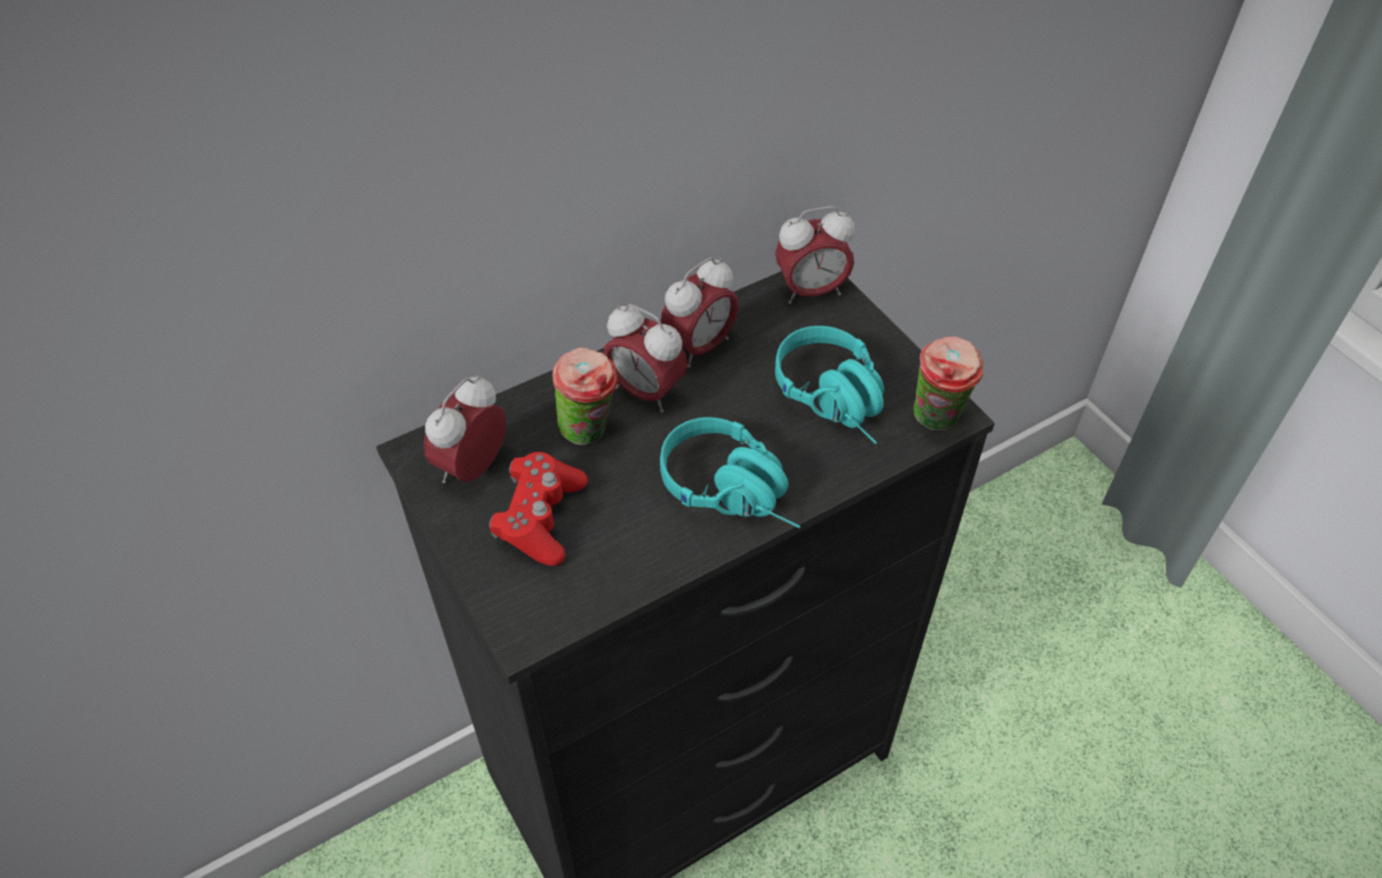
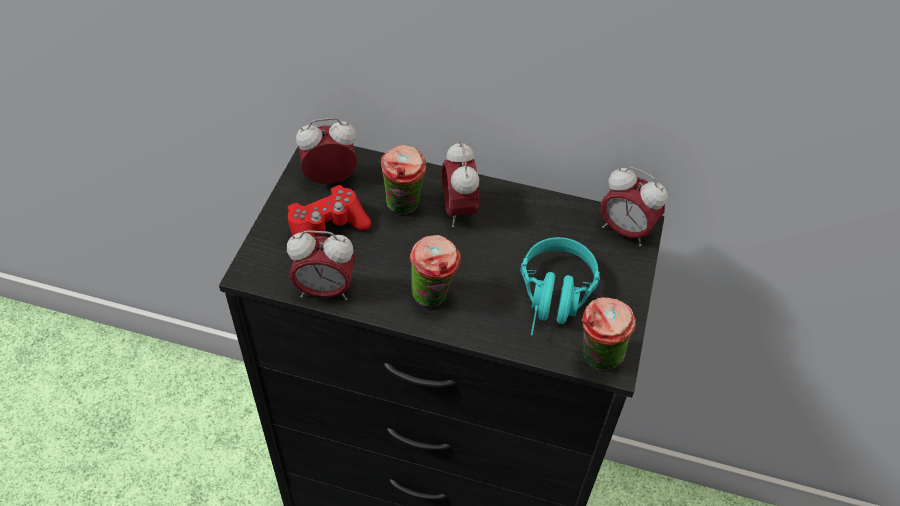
camera: 45 degrees right, 0 degrees up
turquoise headphones [660,417,800,528] -> cup [410,235,461,307]
alarm clock [661,257,739,368] -> alarm clock moved to [287,230,355,301]

